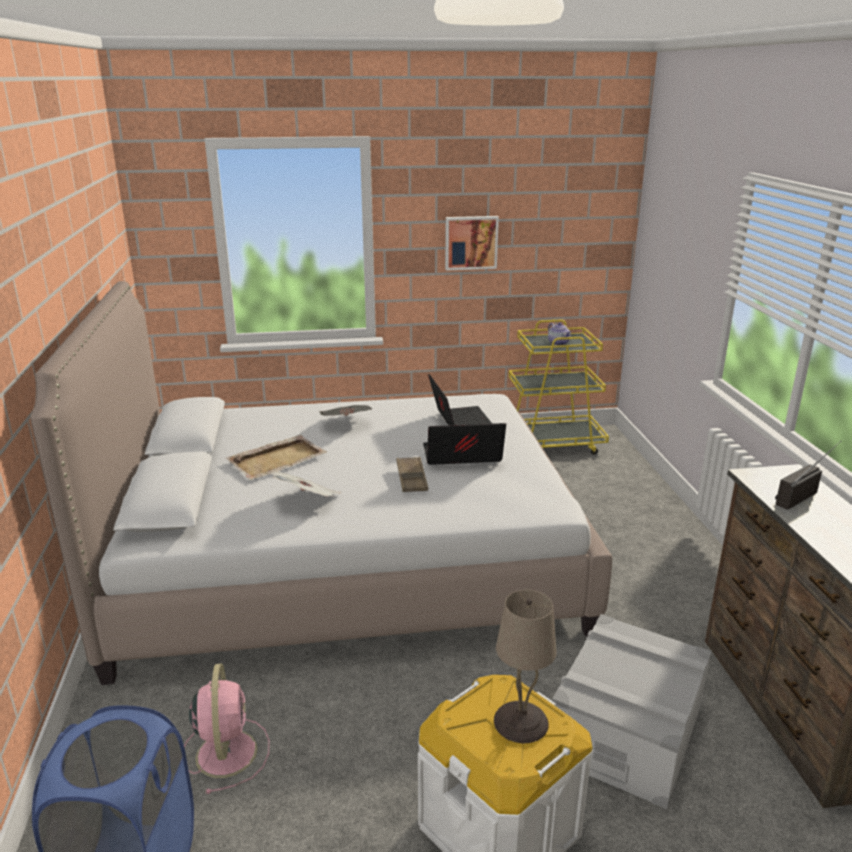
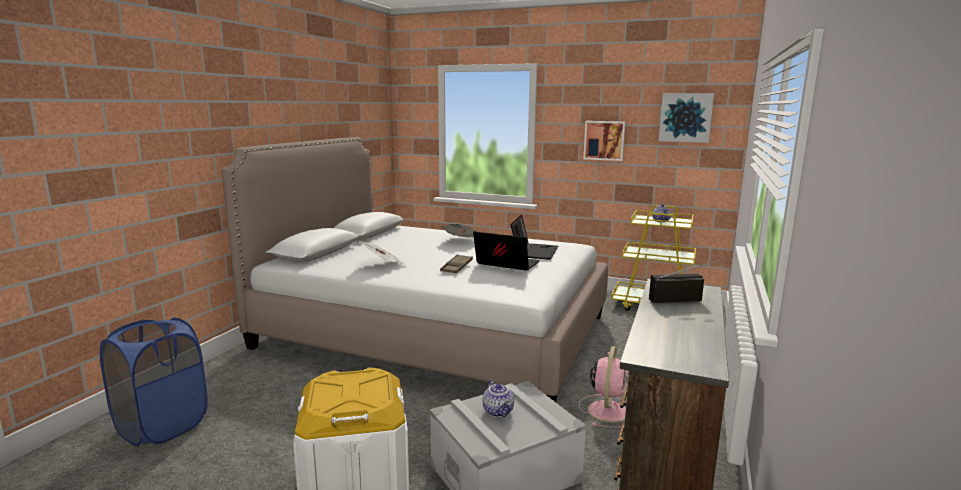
camera: 30 degrees right, 10 degrees down
pink fan [184,663,269,794] -> pink fan moved to [579,346,628,428]
beige tray [226,435,326,480] -> none
beige table lamp [494,590,556,743] -> none
none -> teapot [483,379,514,417]
none -> picture [659,93,714,143]

